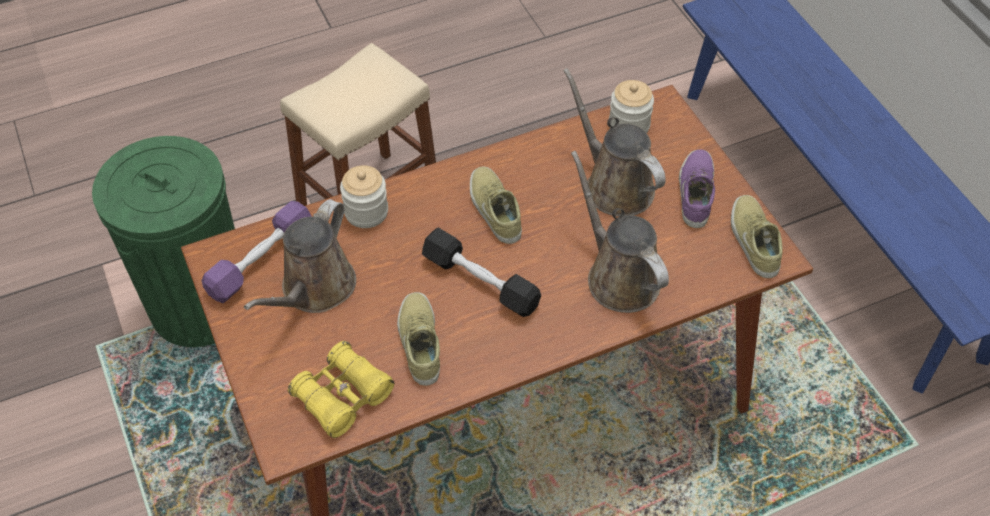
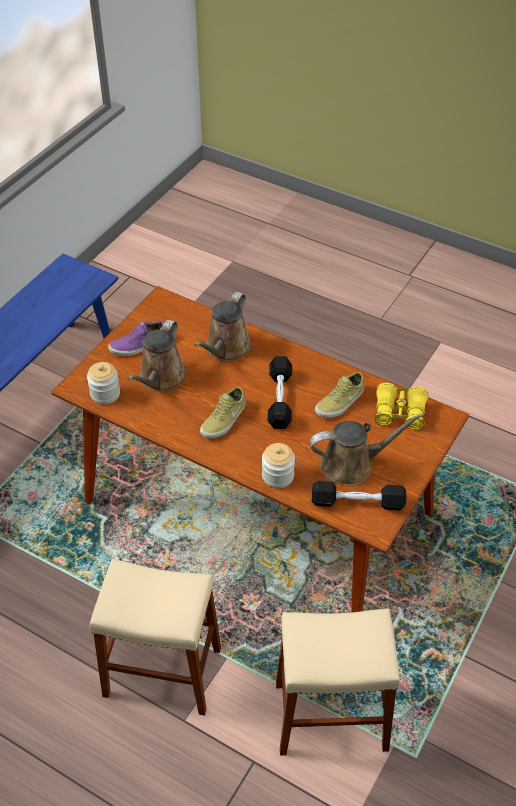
camera: 125 degrees left, 5 degrees down
green trash can [92,136,235,347] -> beige stool [276,609,400,755]
purple dumbbell [201,201,312,303] -> black dumbbell [312,481,406,510]
beige shoe [731,195,783,278] -> none

